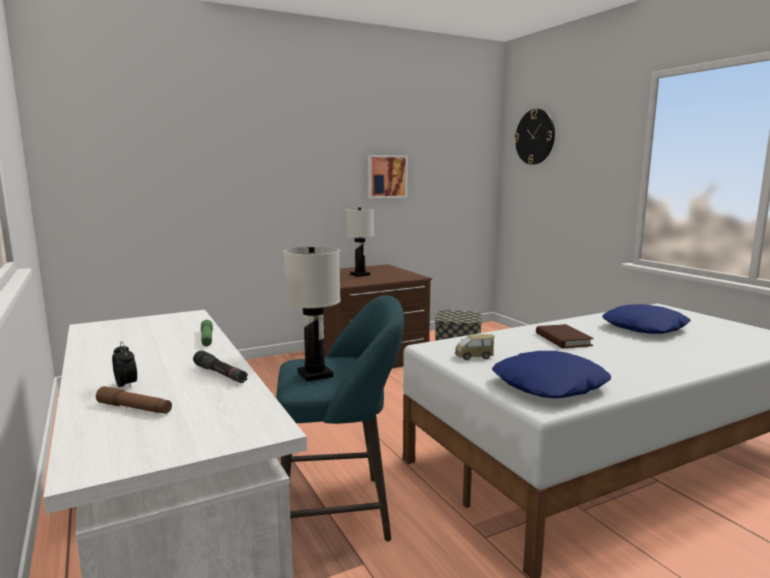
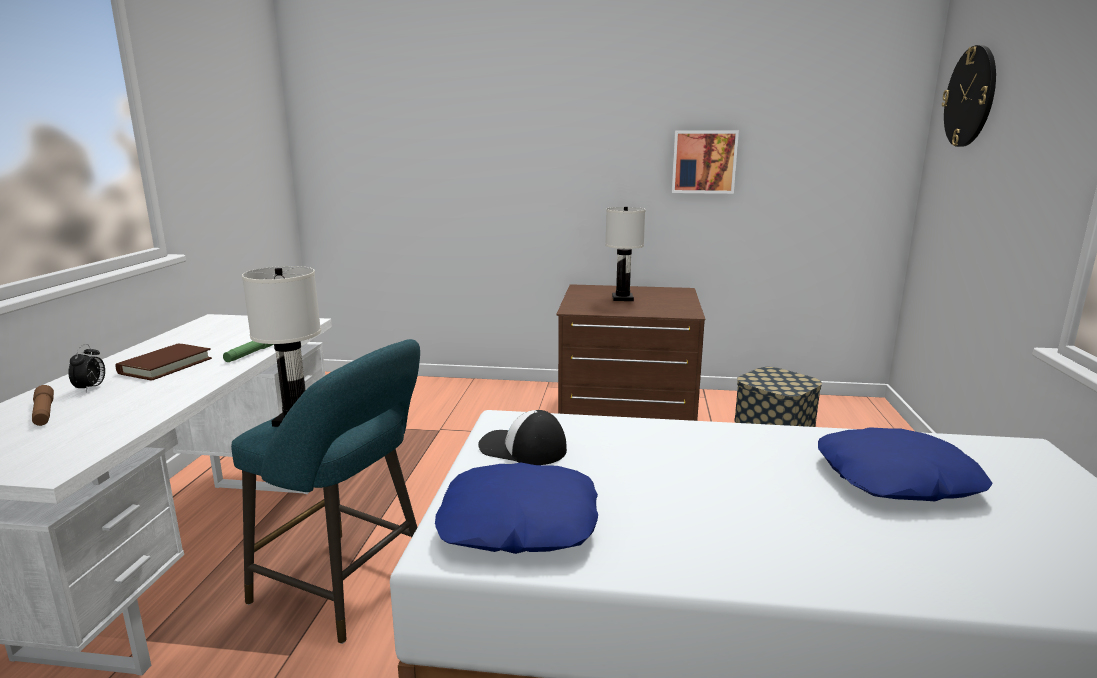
camera: 35 degrees right, 5 degrees up
black flashlight [193,351,248,383] -> none
toy car [455,334,495,360] -> cap [478,410,567,465]
brown book [536,324,594,348] -> brown book moved to [116,343,212,381]

